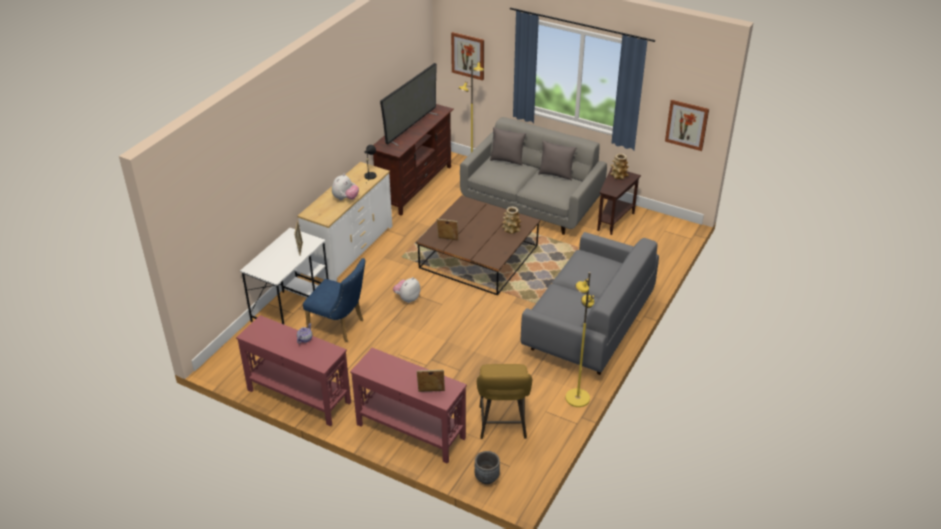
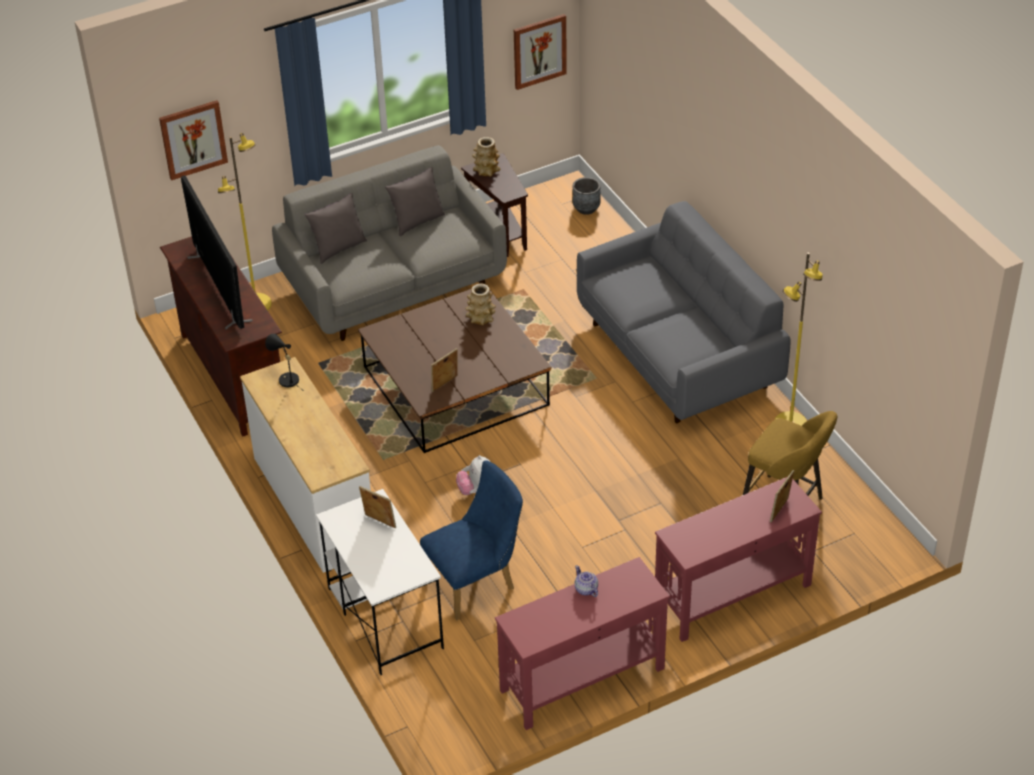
camera: 55 degrees left, 5 degrees up
plush toy [332,174,359,200] -> none
grey planter [475,451,500,484] -> grey planter moved to [573,177,601,215]

